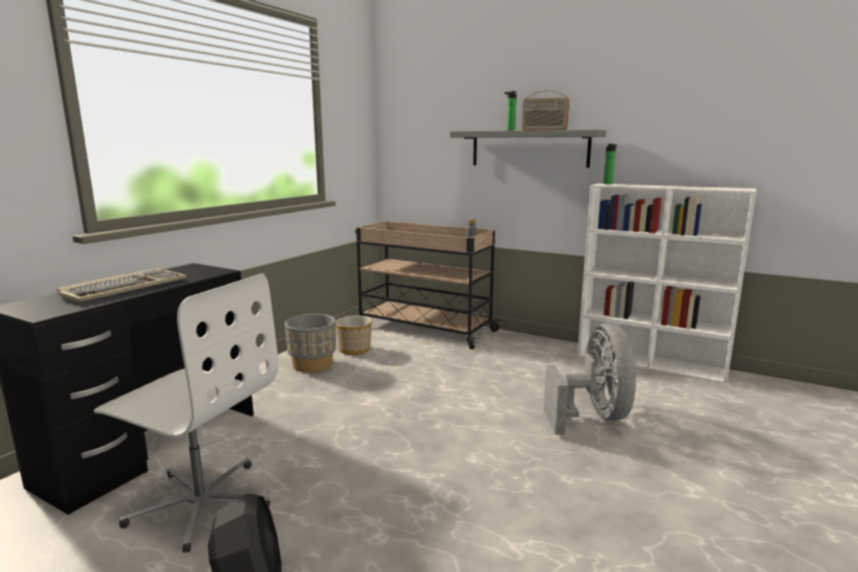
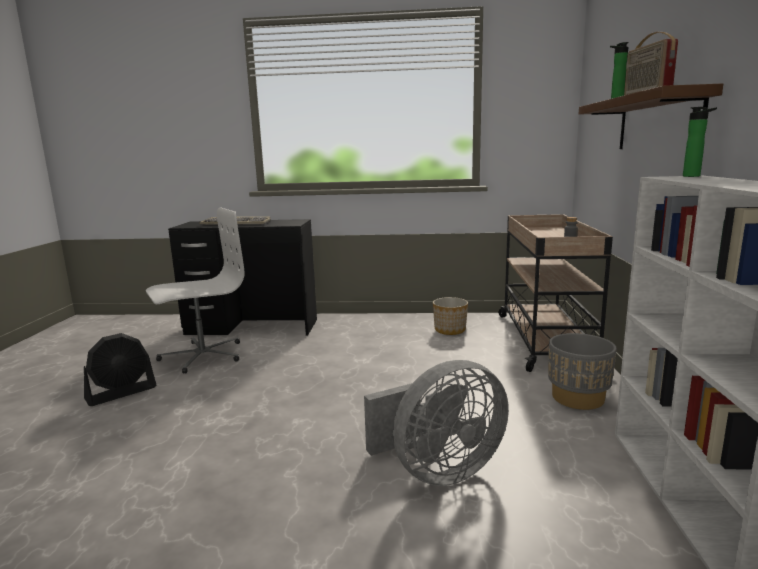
camera: 65 degrees right, 0 degrees up
white office chair [94,274,278,553] -> white office chair turned 120 degrees counterclockwise [146,207,244,374]
grey planter [285,314,336,373] -> grey planter moved to [548,333,617,410]
grey shelf [450,130,606,168] -> brown shelf [579,83,723,149]

